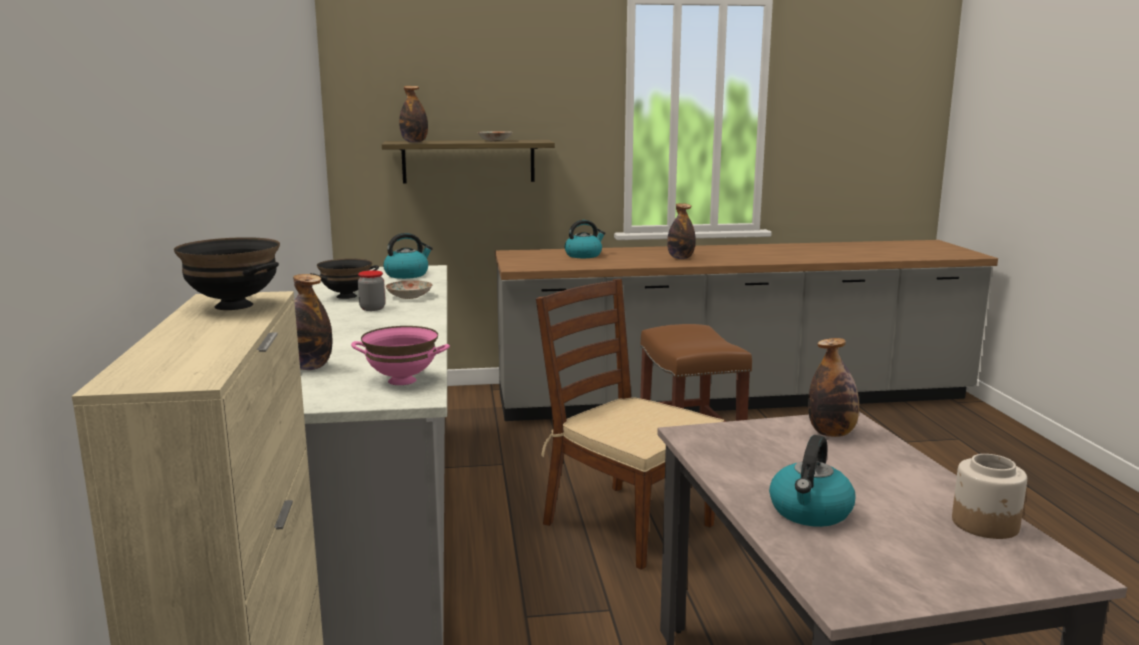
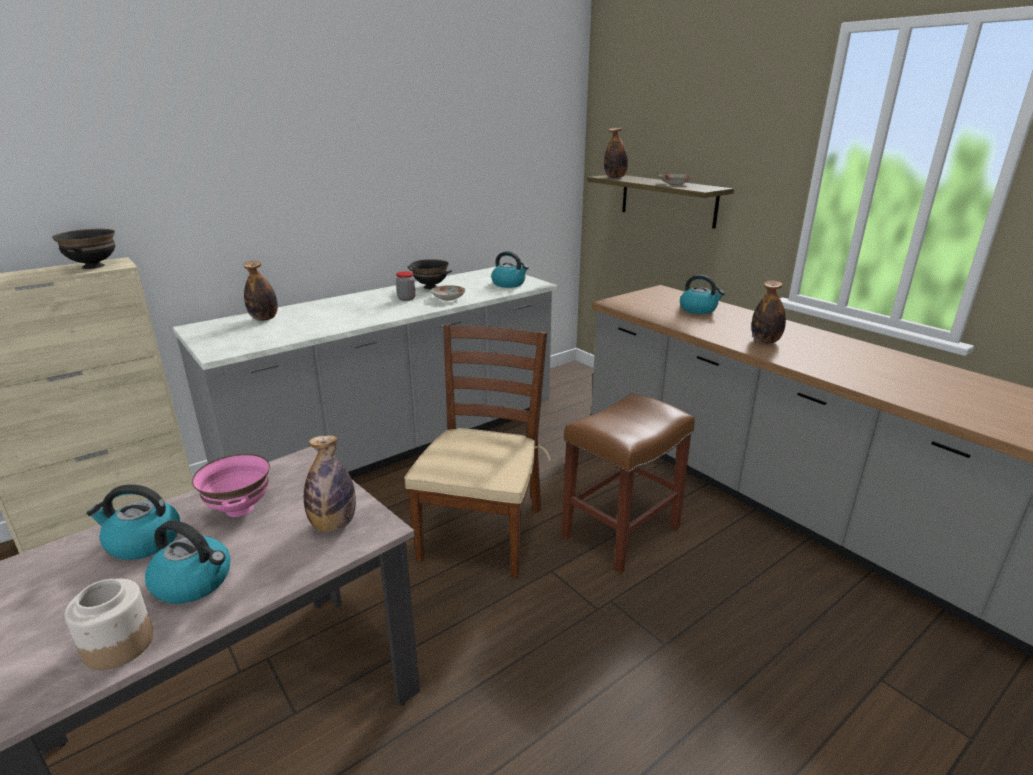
camera: 60 degrees right, 10 degrees up
pink bowl [351,326,450,385] -> pink bowl moved to [192,454,270,517]
none -> kettle [145,520,231,604]

